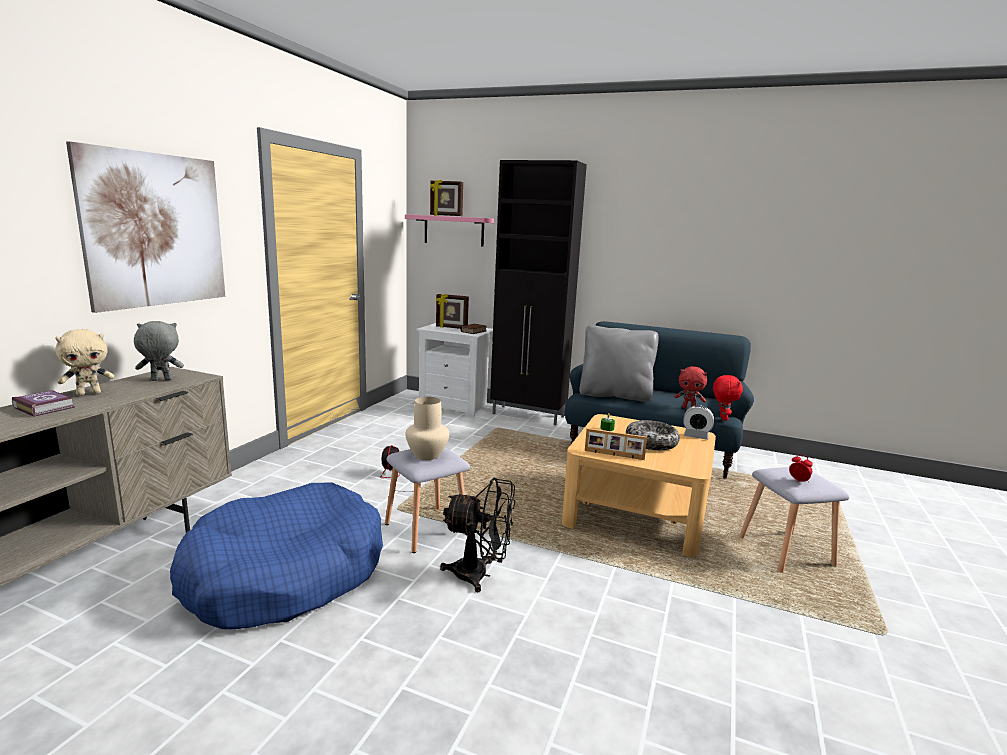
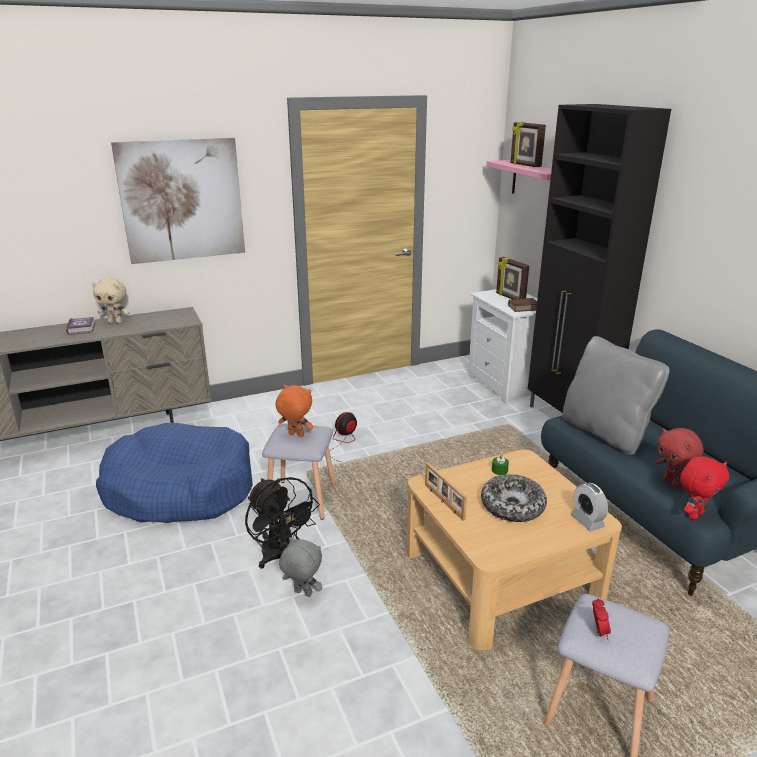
camera: 45 degrees right, 10 degrees up
grey plush toy [134,321,184,381] -> grey plush toy moved to [279,537,322,597]
beige vase [405,397,449,460] -> orange plush toy [276,385,313,437]

